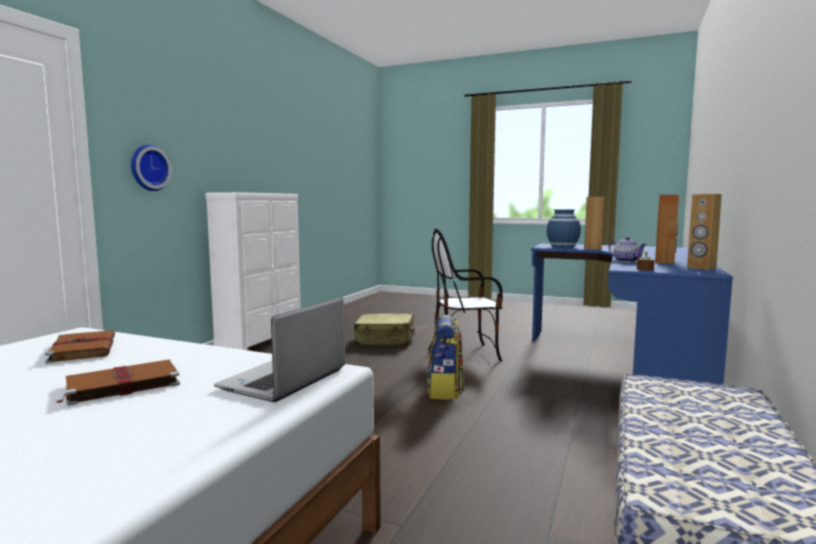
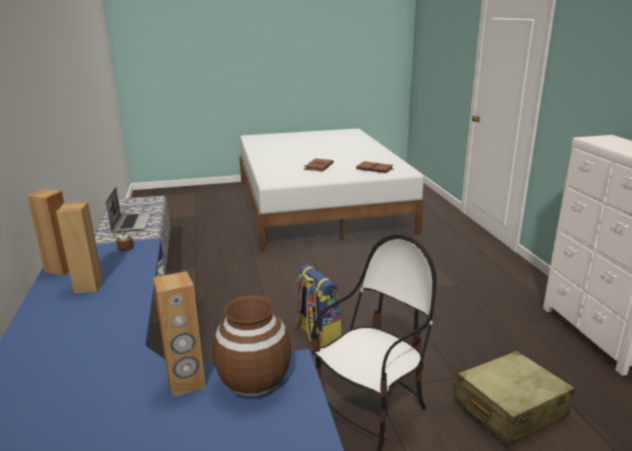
camera: 145 degrees right, 15 degrees up
wall clock [131,145,172,191] -> none
laptop [214,297,345,402] -> laptop moved to [106,187,151,233]
blue vase [547,209,581,248] -> brown vase [212,295,291,399]
teapot [608,237,647,262] -> none

